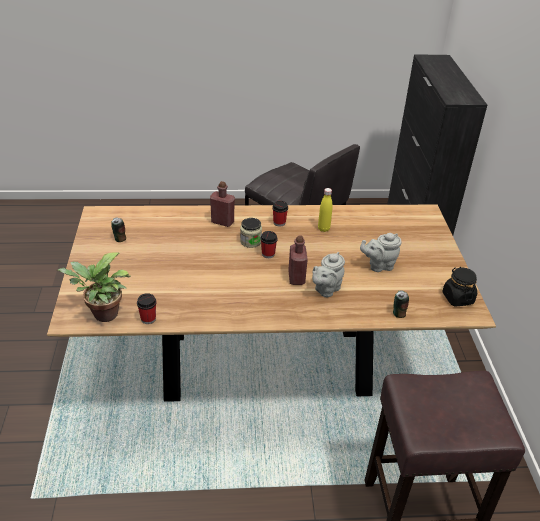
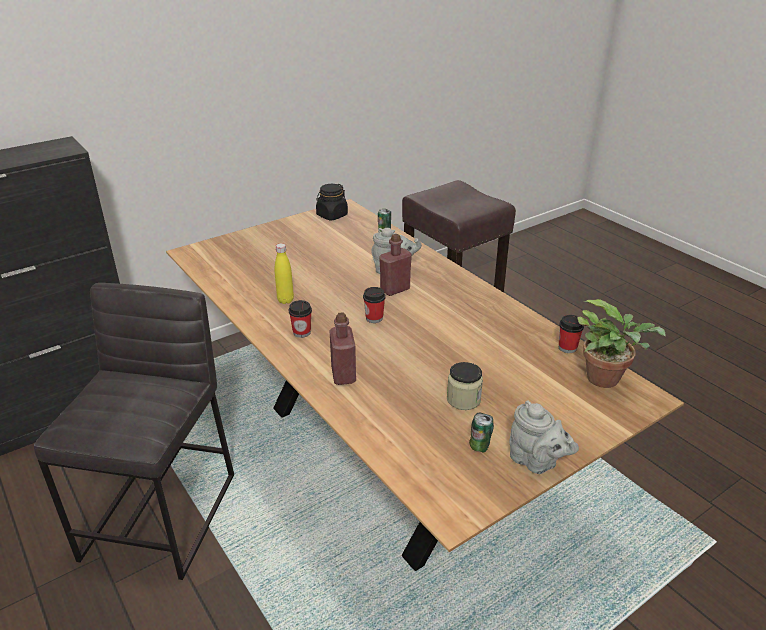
camera: 120 degrees left, 5 degrees down
jar [240,218,262,248] -> jar moved to [447,362,483,410]
grey teapot [360,233,402,272] -> grey teapot moved to [509,400,579,474]

